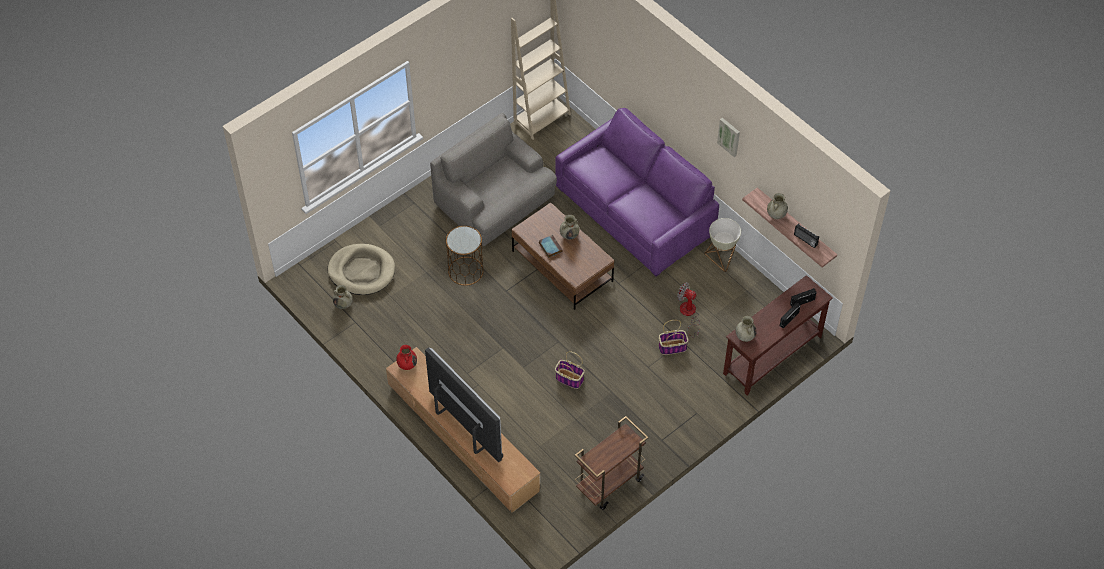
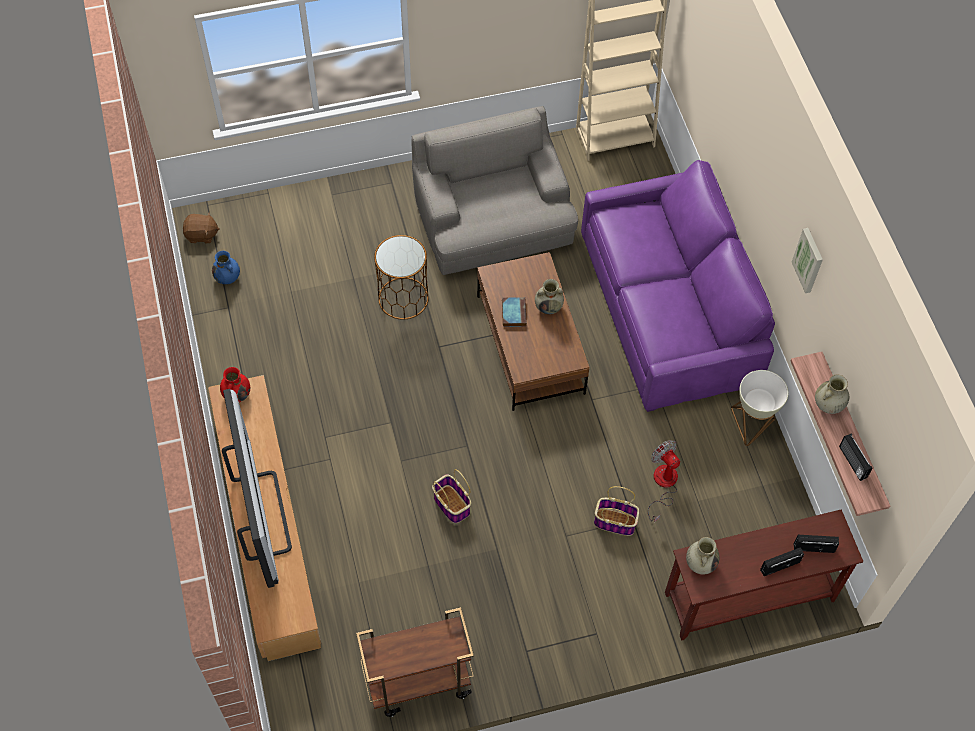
camera: 25 degrees right, 5 degrees up
beige dog bed [327,244,395,295] -> none
beige vase [333,285,353,309] -> blue vase [212,251,240,284]
none -> brown plush toy [183,212,220,244]

